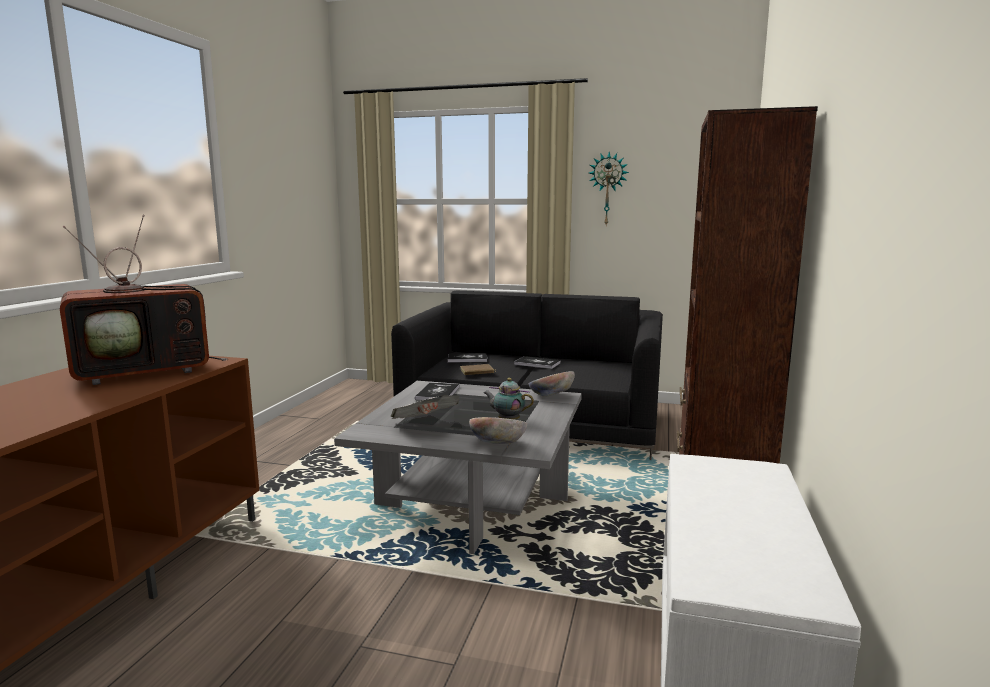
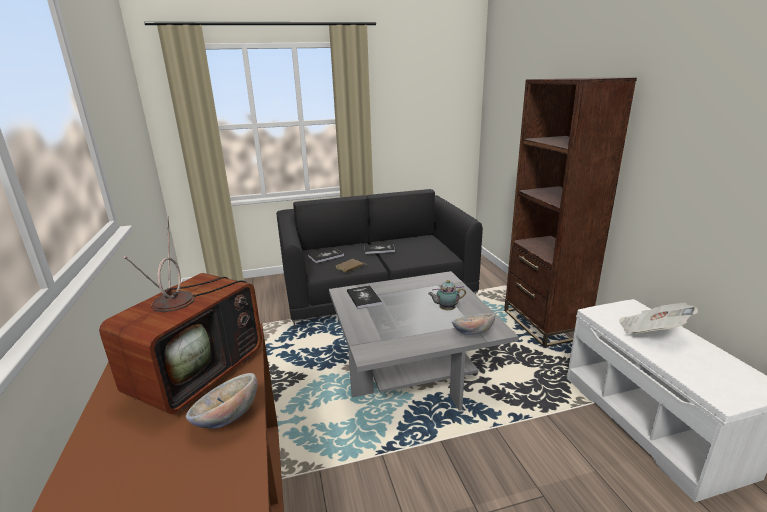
camera: 30 degrees left, 10 degrees up
newspaper [391,395,460,419] -> newspaper moved to [619,303,698,334]
bowl [529,371,575,397] -> bowl moved to [186,373,257,428]
wall clock [589,152,629,225] -> none

